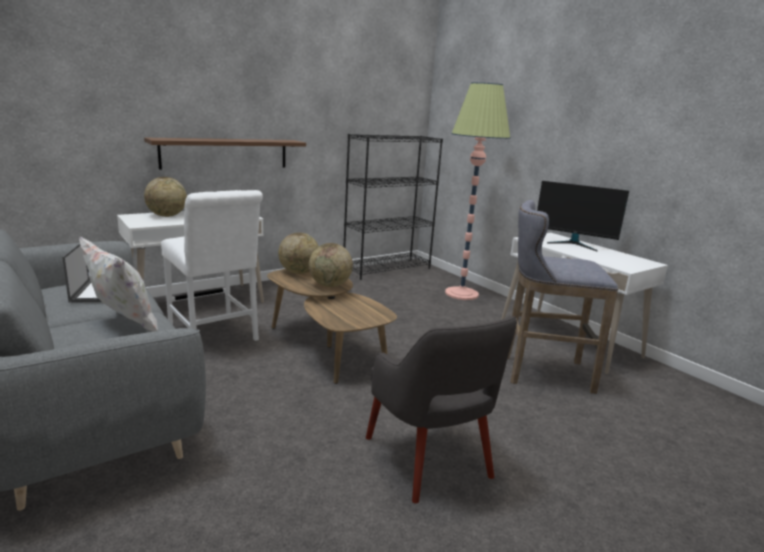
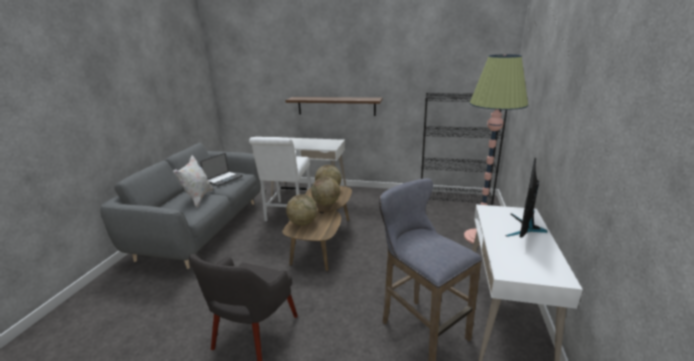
camera: 50 degrees right, 5 degrees up
globe [144,177,187,217] -> globe moved to [286,194,317,226]
monitor [537,181,629,251] -> monitor turned 45 degrees clockwise [505,158,547,238]

